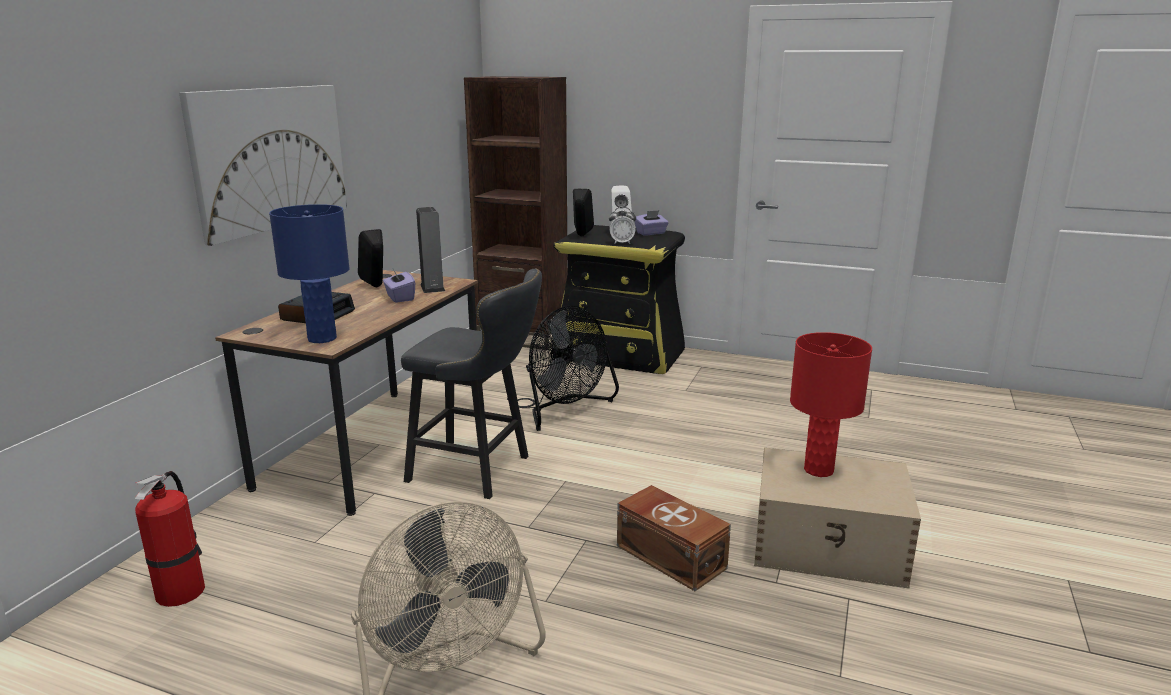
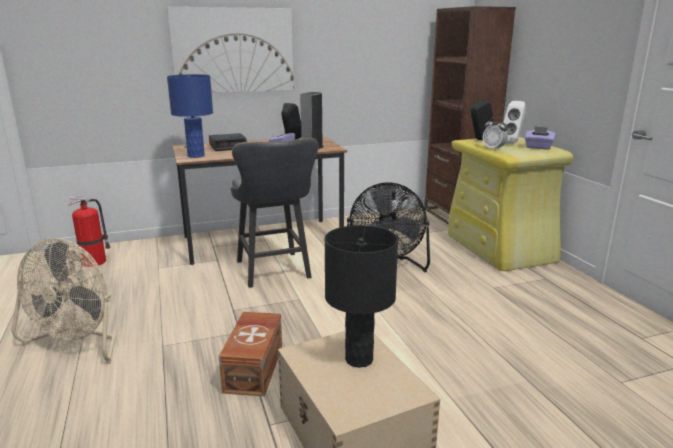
camera: 50 degrees right, 0 degrees up
black nightstand [553,225,685,374] -> yellow nightstand [448,137,573,271]
red table lamp [790,332,872,477] -> black table lamp [324,225,398,368]

